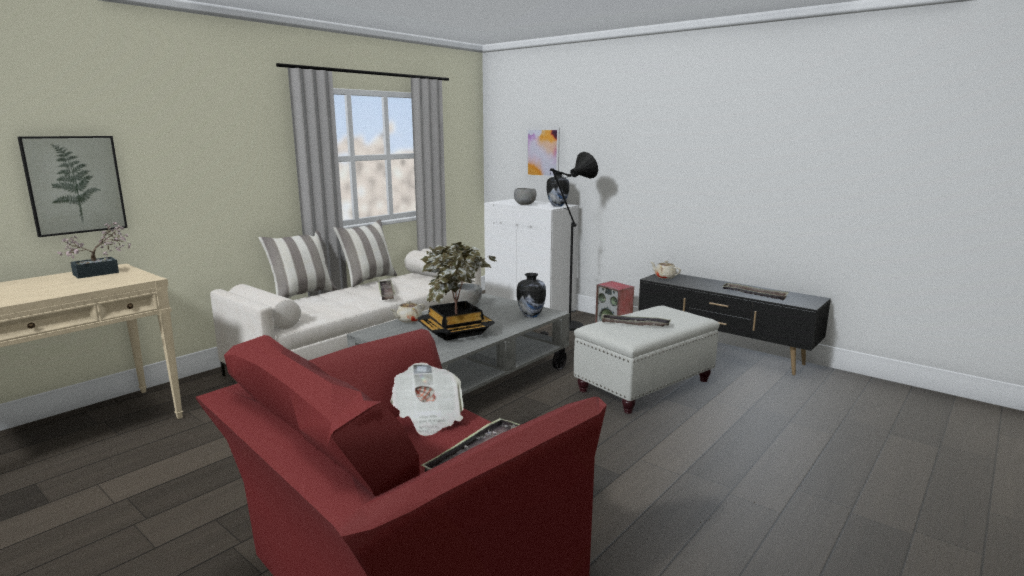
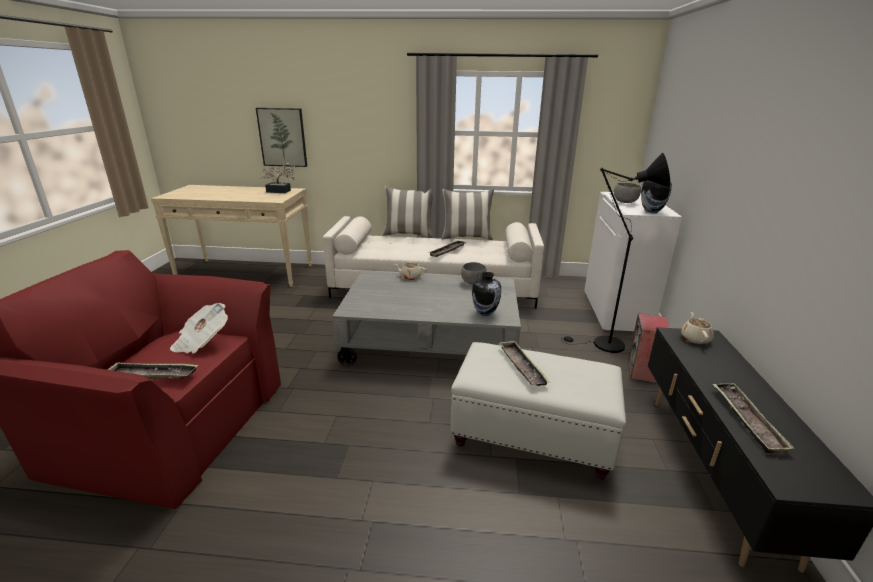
camera: 55 degrees right, 10 degrees up
potted plant [417,242,498,341] -> none
picture [526,128,560,178] -> none

